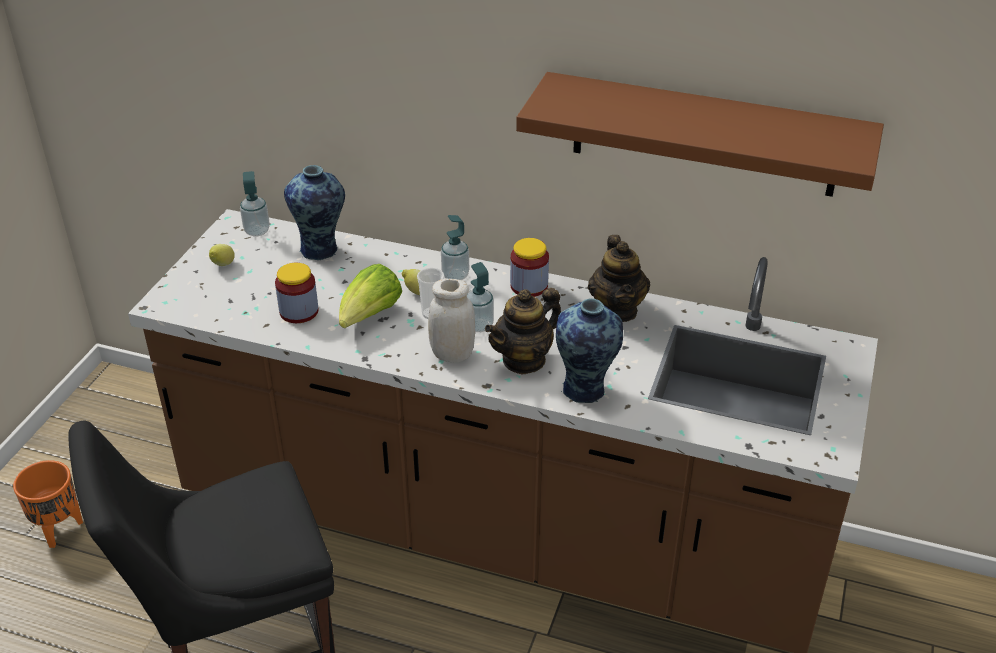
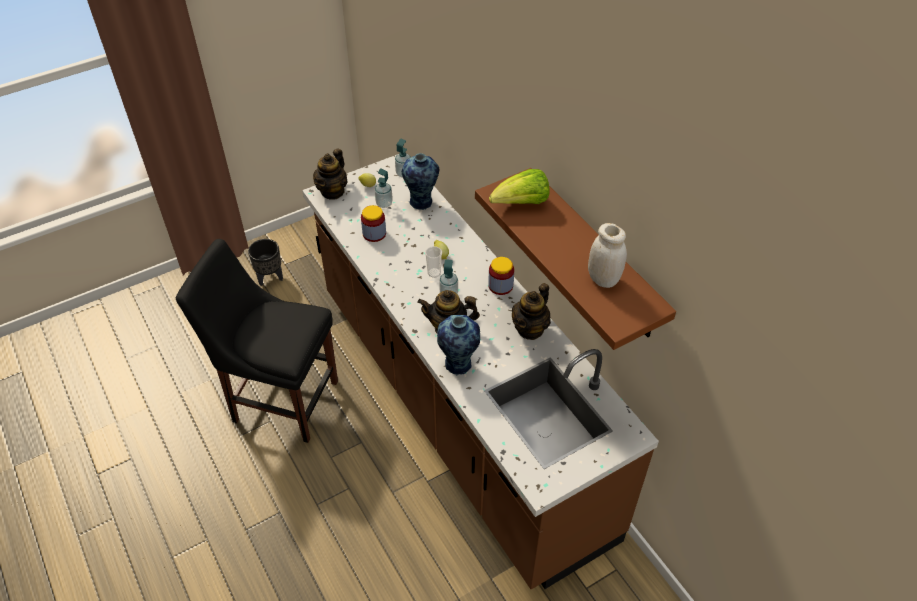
camera: 40 degrees right, 10 degrees up
orange planter [13,460,83,548] -> black planter [248,239,283,286]
lettuce [339,264,402,328] -> lettuce moved to [489,169,549,204]
white jar [428,279,475,363] -> white jar moved to [588,223,627,288]
soap dispenser [441,215,469,280] -> soap dispenser moved to [375,169,393,208]
none -> teapot [313,148,348,200]

